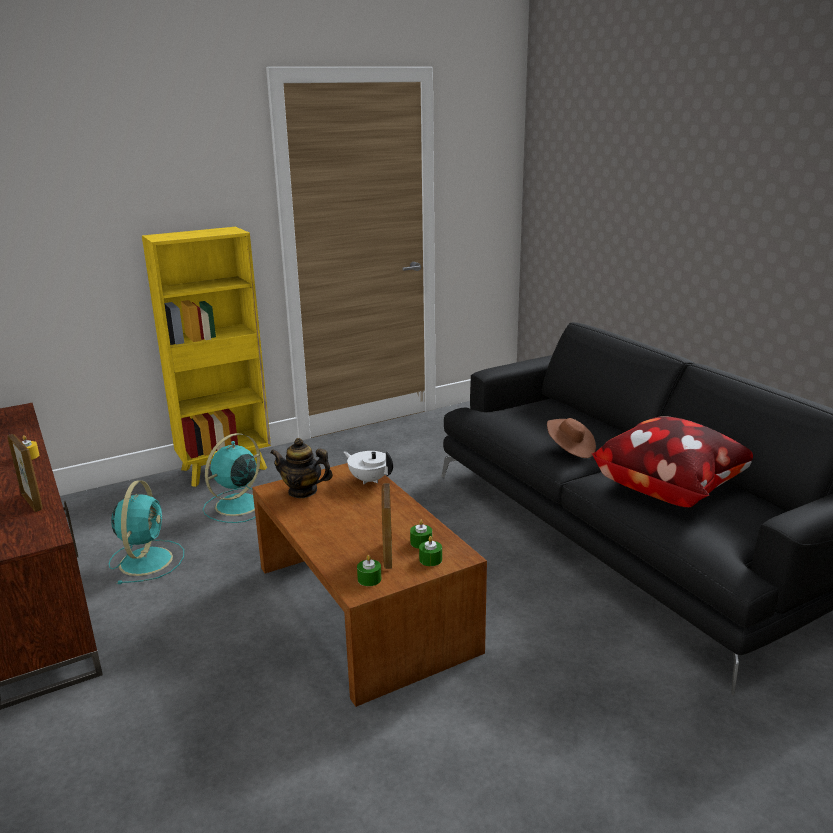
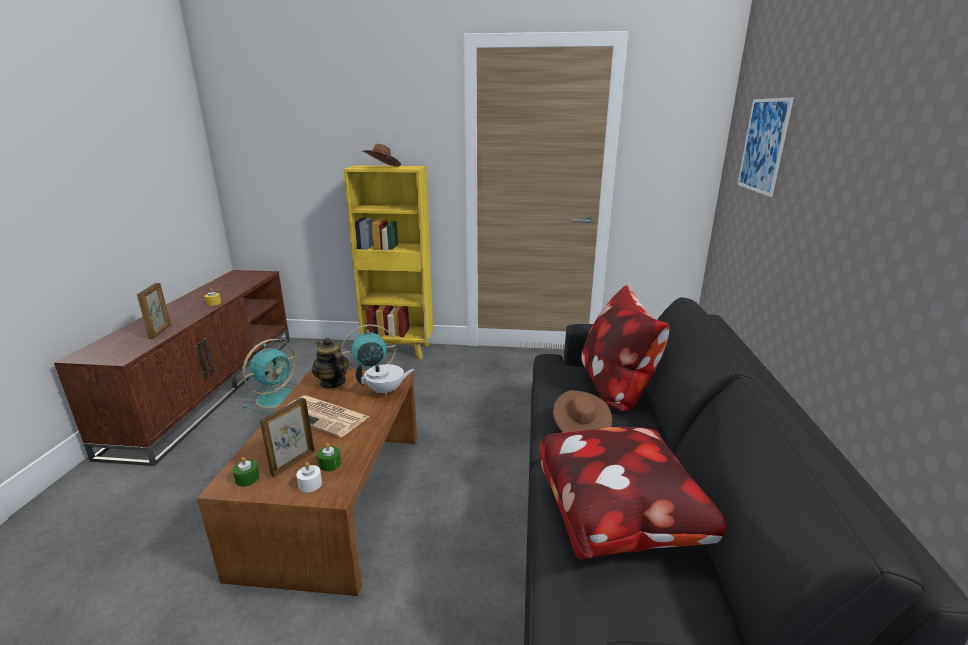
camera: 35 degrees right, 0 degrees up
white teapot [344,451,393,484] -> white teapot turned 90 degrees clockwise [356,364,414,396]
green candle [419,536,442,566] -> white candle [296,462,322,492]
none -> newspaper [286,395,370,438]
none -> brown hat [362,144,401,167]
none -> pillow [581,285,669,412]
none -> picture [737,97,794,197]

